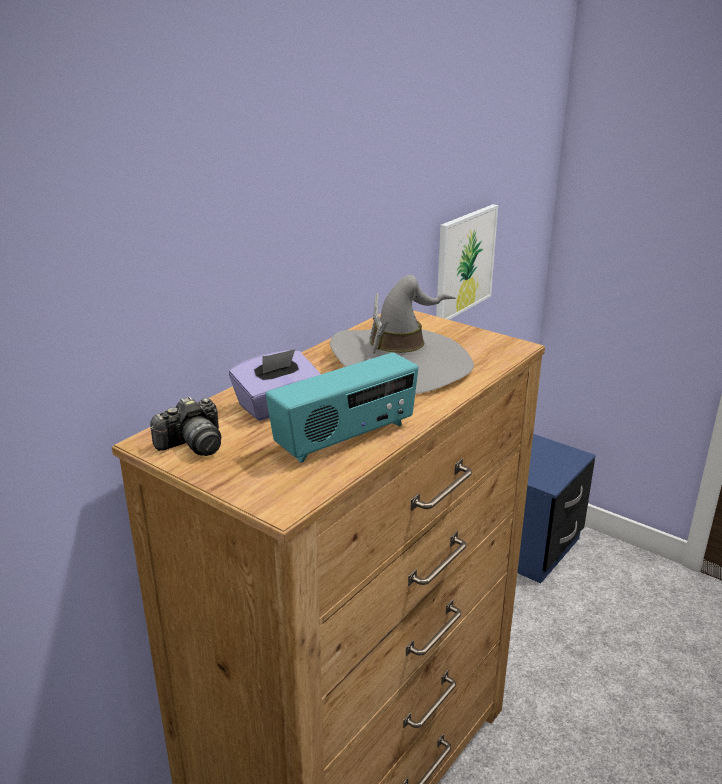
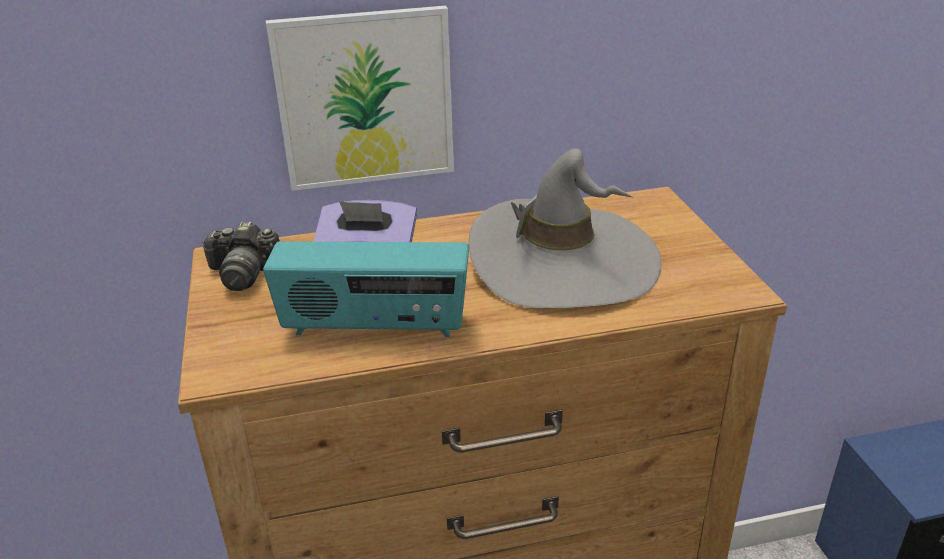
camera: 40 degrees right, 5 degrees up
picture [436,204,498,320] -> picture moved to [266,6,454,191]

